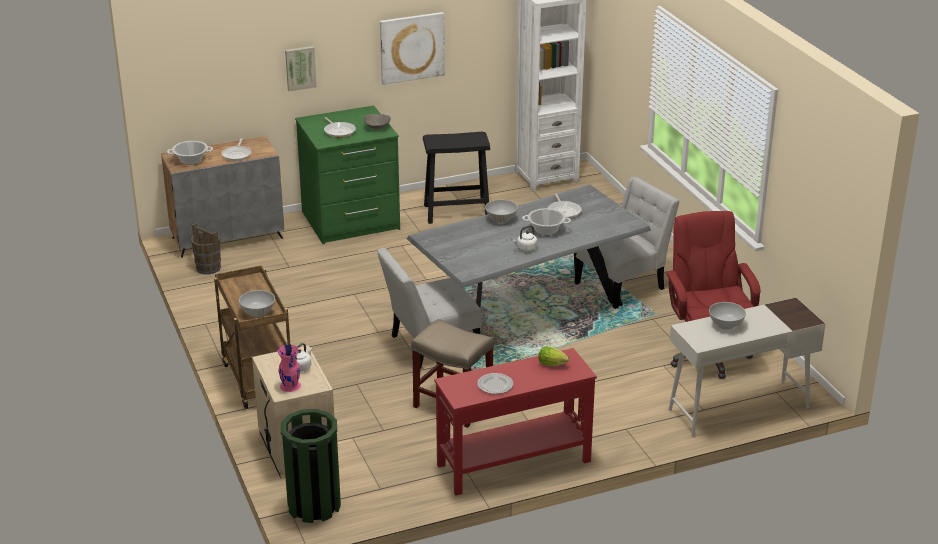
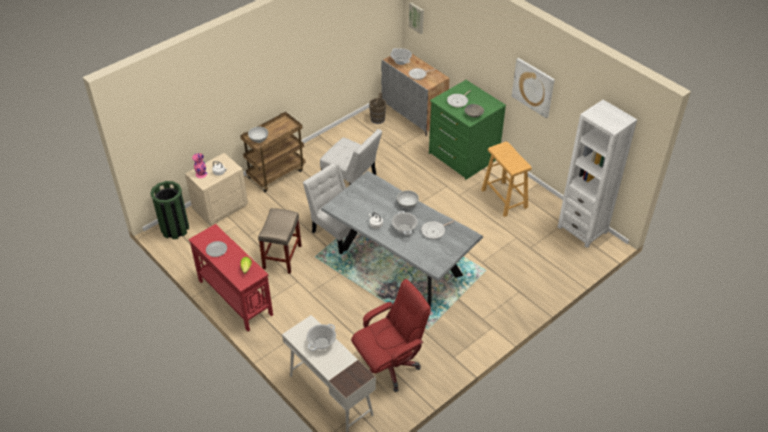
camera: 70 degrees right, 15 degrees up
picture [285,46,317,91] -> picture moved to [409,3,424,34]
black stool [423,132,490,224] -> beige stool [481,142,532,217]
white chair [574,177,680,309] -> white chair moved to [320,129,382,185]
white bowl [709,302,746,330] -> cooking pot [307,324,336,351]

